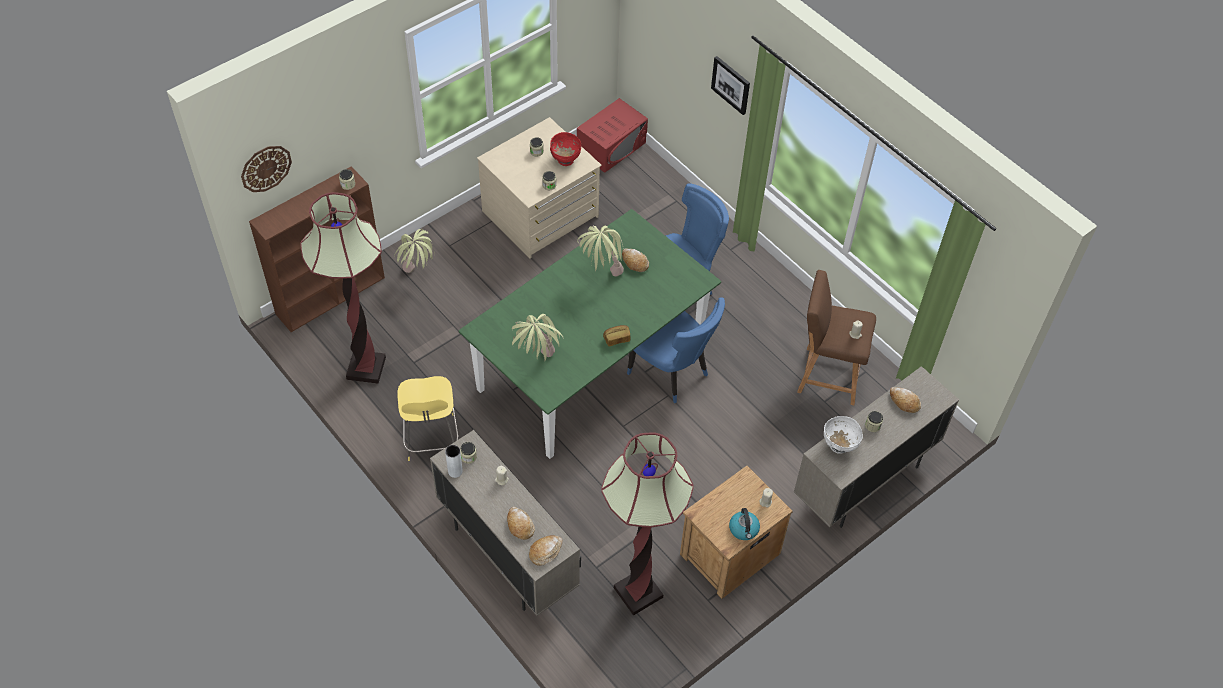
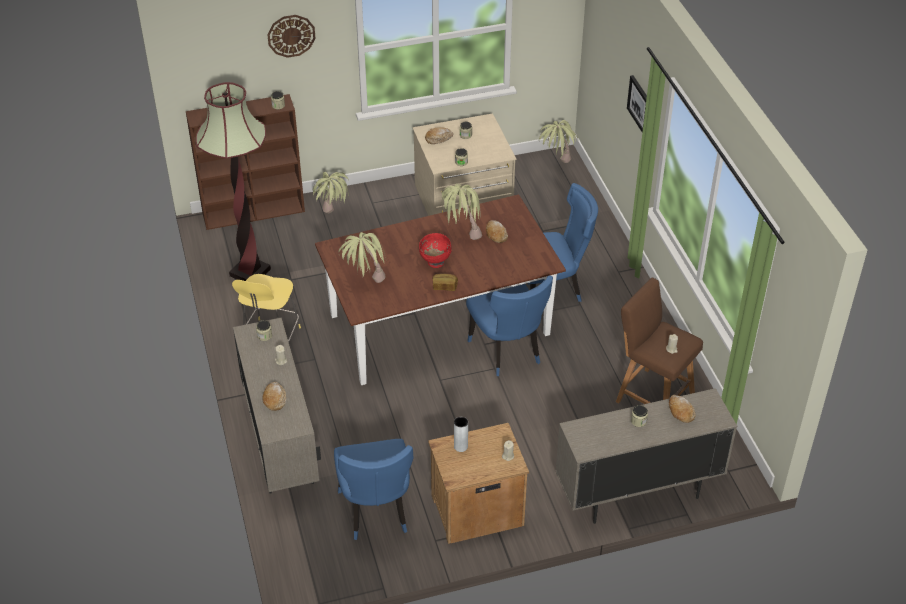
camera: 25 degrees right, 10 degrees down
wall clock [241,146,292,192] -> wall clock moved to [267,15,315,58]
grey vase [445,445,463,478] -> grey vase moved to [454,417,468,452]
green dining table [459,209,721,459] -> brown dining table [315,194,566,385]
bread [529,535,563,566] -> bread moved to [425,127,453,144]
red bowl [550,132,581,166] -> red bowl moved to [419,233,452,268]
red microwave [577,98,648,173] -> potted plant [539,120,578,163]
floor lamp [601,433,694,616] -> blue chair [334,439,413,540]
kettle [729,508,760,540] -> none
white bowl [824,416,863,454] -> none

